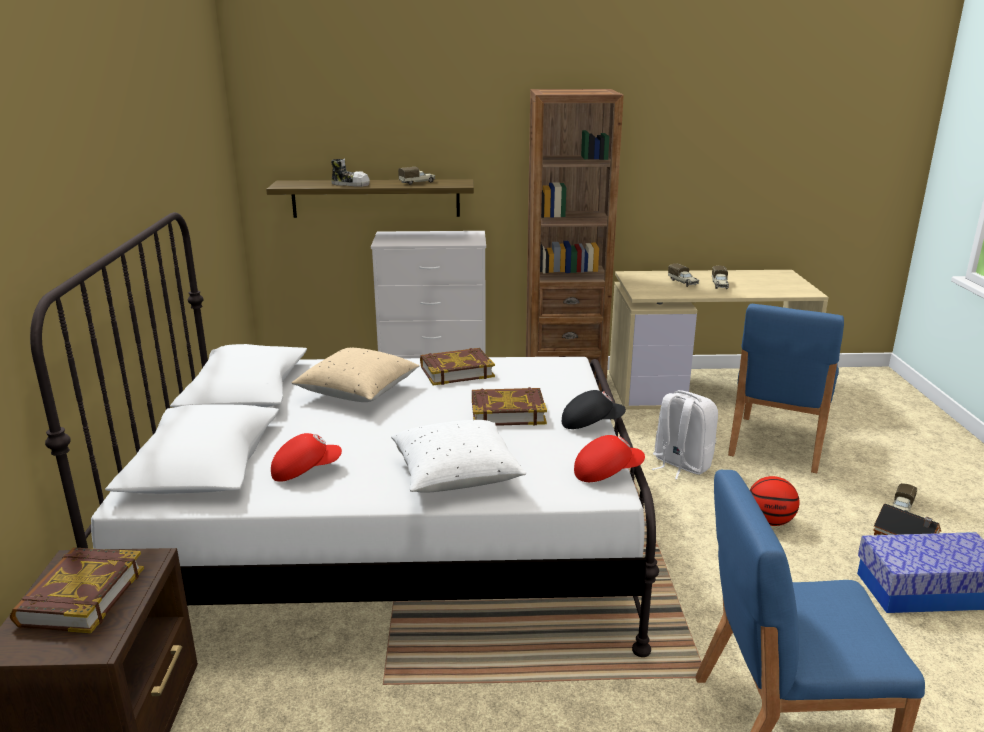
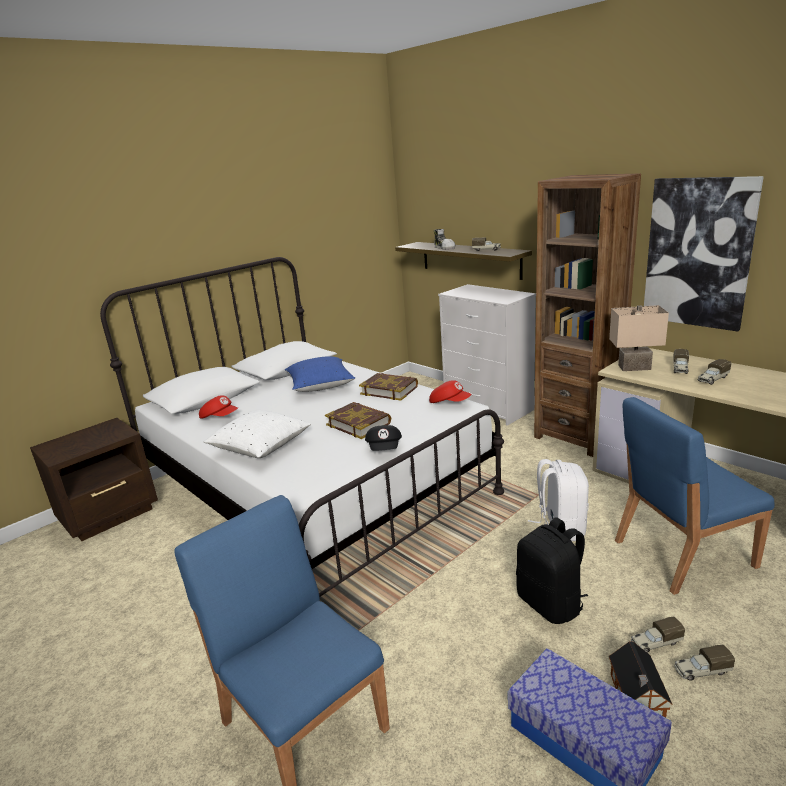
camera: 50 degrees right, 0 degrees up
book [10,547,144,633] -> none
beige pillow [292,348,419,402] -> blue pillow [285,356,355,392]
black cap [562,390,626,429] -> black cap turned 45 degrees clockwise [365,425,402,451]
red cap [574,435,645,482] -> red cap moved to [429,380,472,403]
basketball [750,476,800,526] -> black backpack [516,517,588,624]
none -> beige table lamp [609,305,669,371]
none -> toy truck [631,617,685,653]
none -> picture [644,176,764,331]

